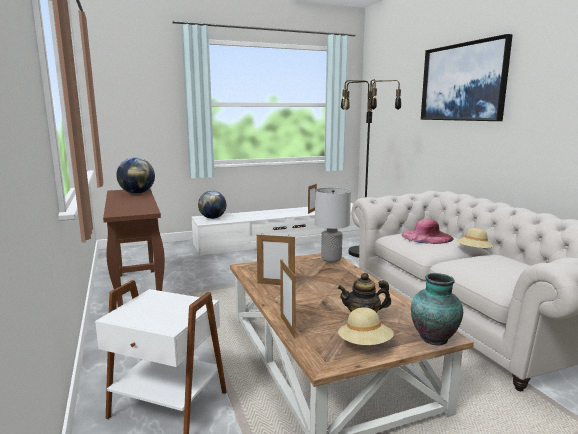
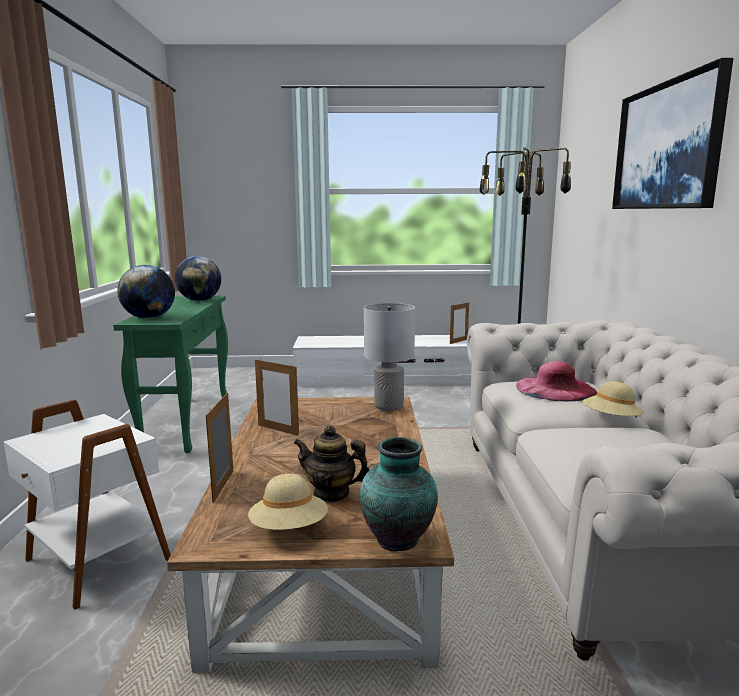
camera: 20 degrees right, 0 degrees up
brown console table [103,189,165,307] -> green console table [113,296,228,453]
globe [198,191,226,219] -> globe moved to [117,265,175,319]

